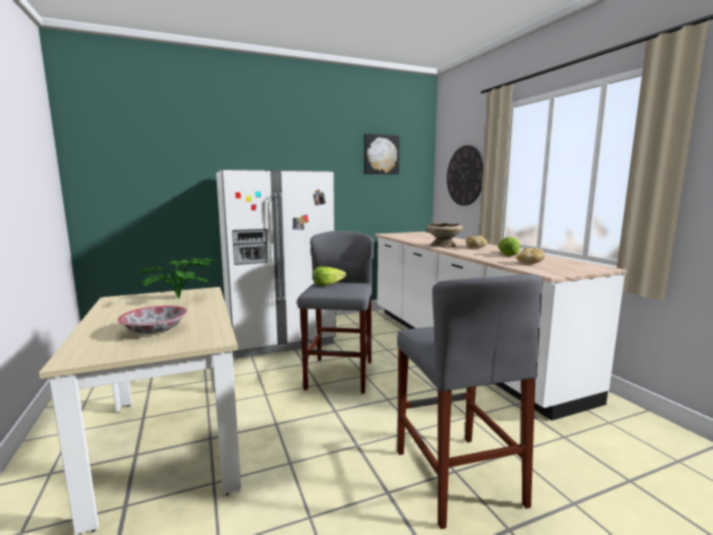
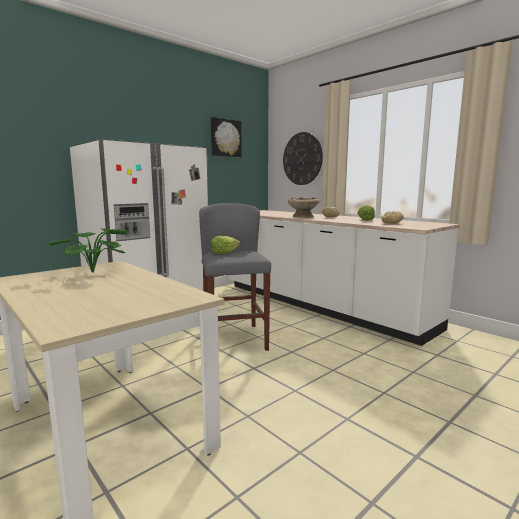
camera: 20 degrees left, 0 degrees up
bowl [117,305,188,334] -> none
grey stool [397,274,543,529] -> none

